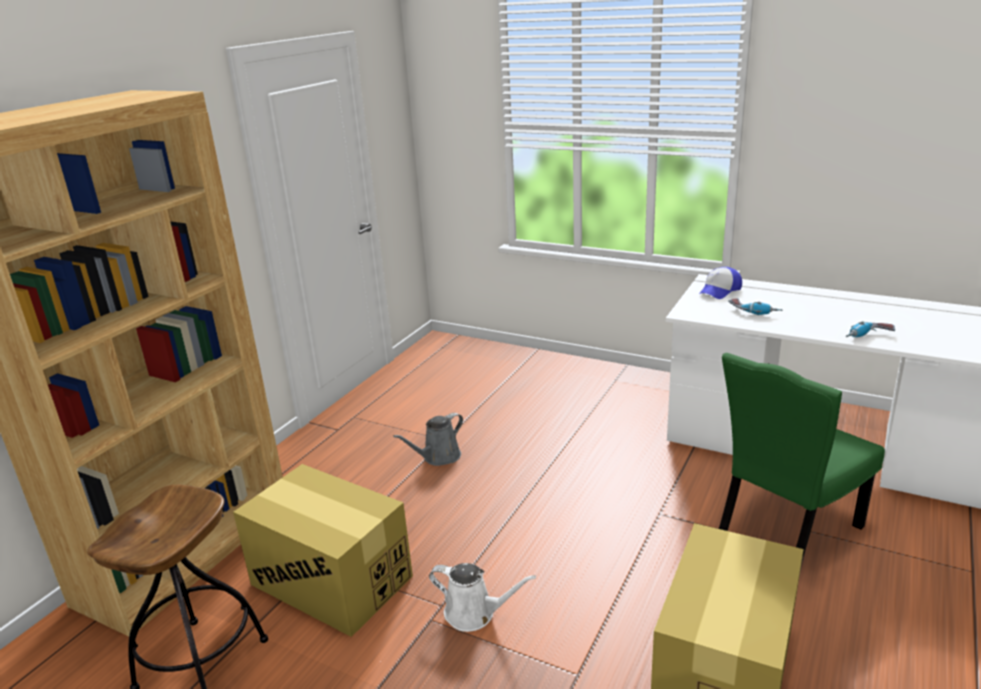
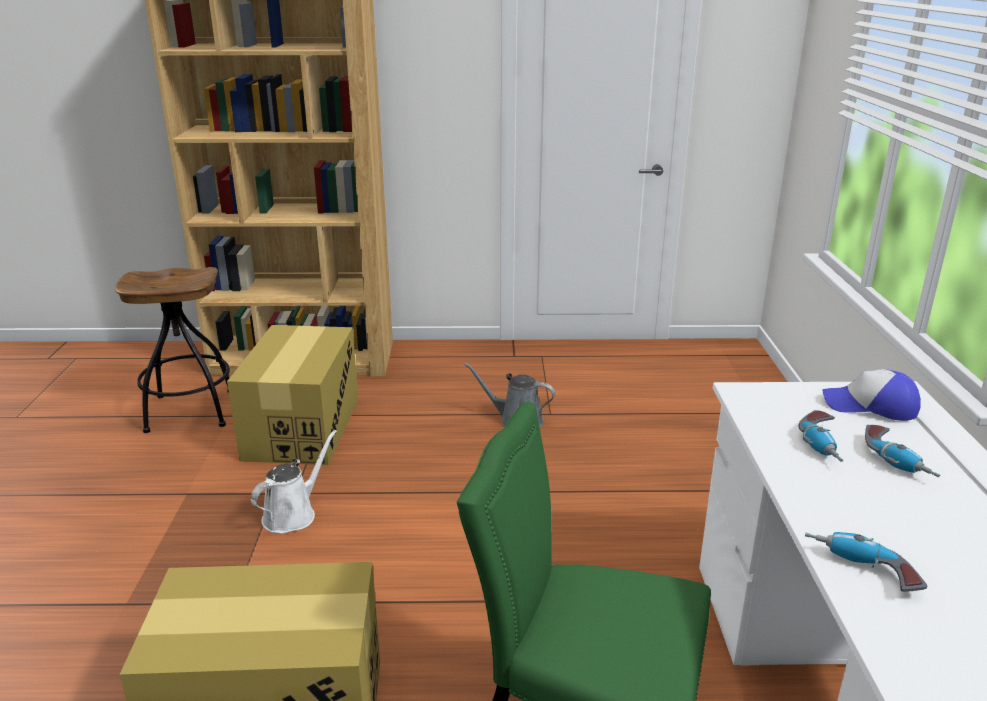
camera: 60 degrees right, 0 degrees up
white watering can [429,563,536,632] -> white watering can turned 135 degrees counterclockwise [251,430,337,534]
none -> power drill [865,425,940,478]

